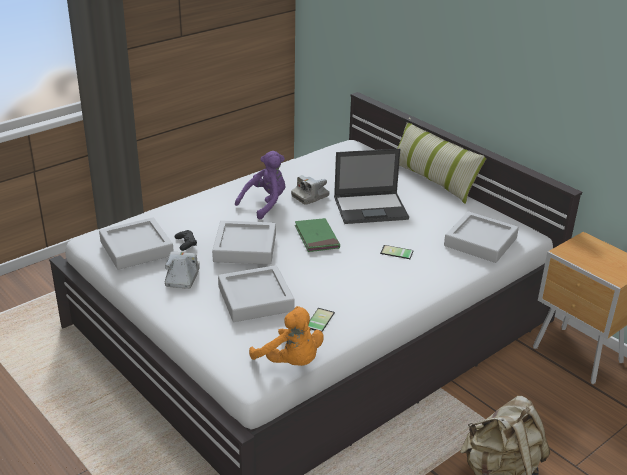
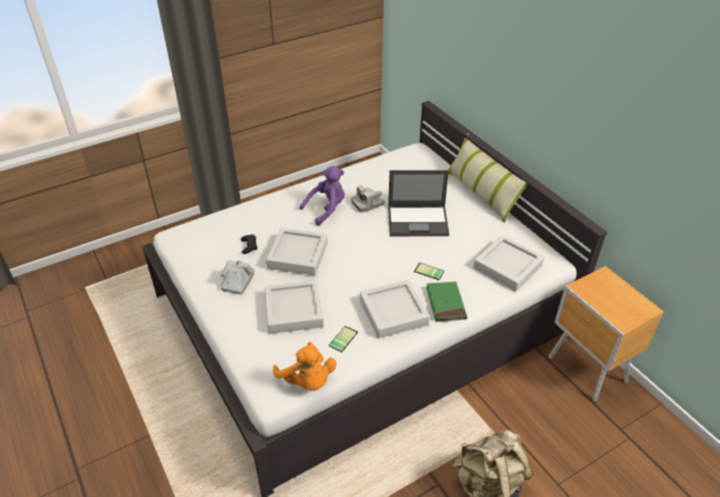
camera: 10 degrees right, 10 degrees up
grey tray [99,217,174,270] -> grey tray moved to [360,280,430,338]
green book [295,218,340,252] -> green book moved to [426,282,467,322]

